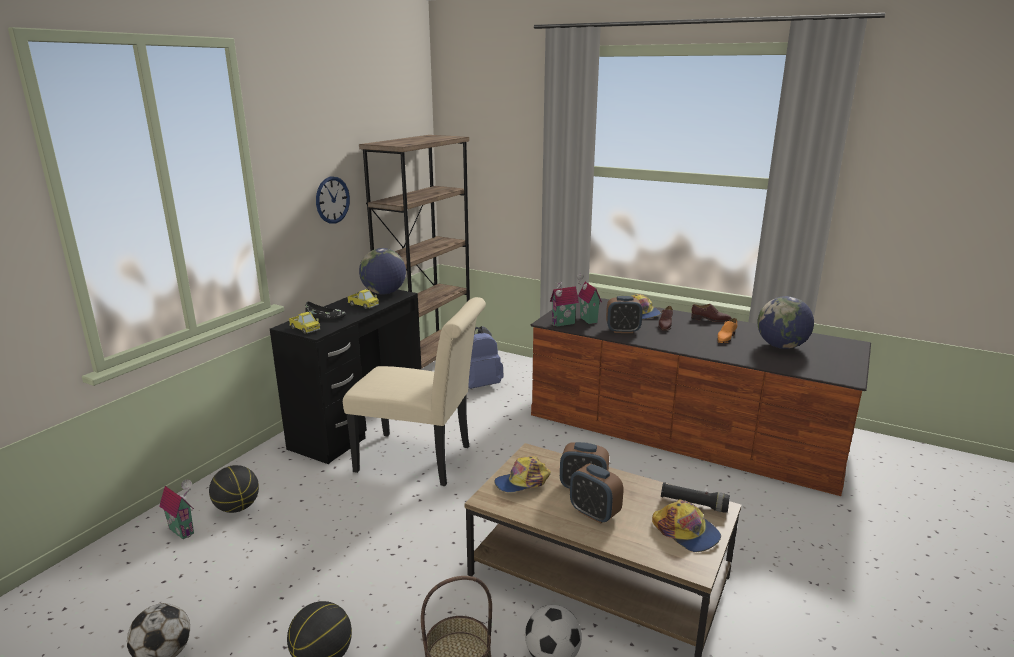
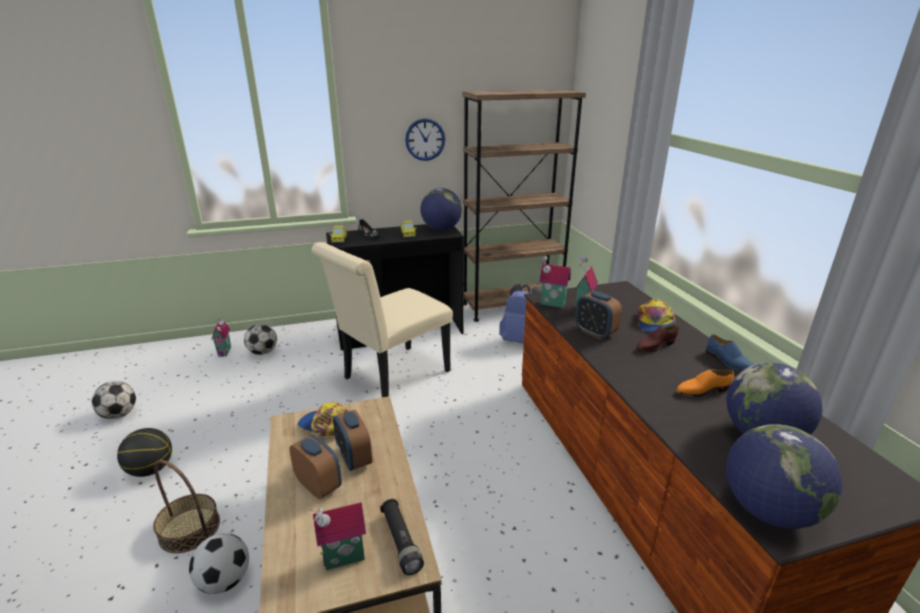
camera: 45 degrees right, 5 degrees up
basketball [209,465,259,513] -> football [244,324,277,355]
beige chair [343,297,486,486] -> beige chair turned 75 degrees clockwise [311,242,453,397]
alarm clock [570,463,624,524] -> alarm clock turned 135 degrees clockwise [289,434,342,499]
cap [652,500,721,552] -> toy house [310,502,366,570]
brown shoe [691,304,732,322] -> blue shoe [705,334,754,372]
none -> globe [726,424,842,529]

